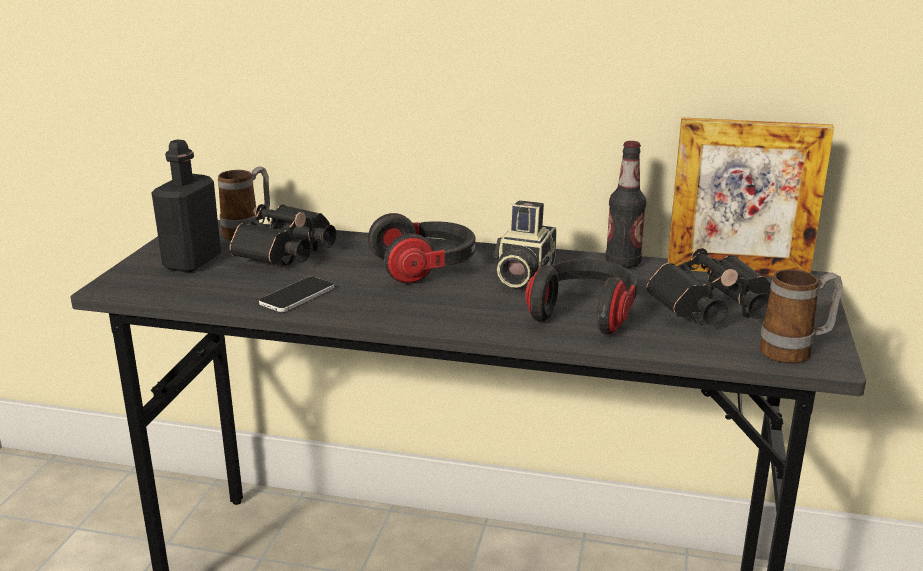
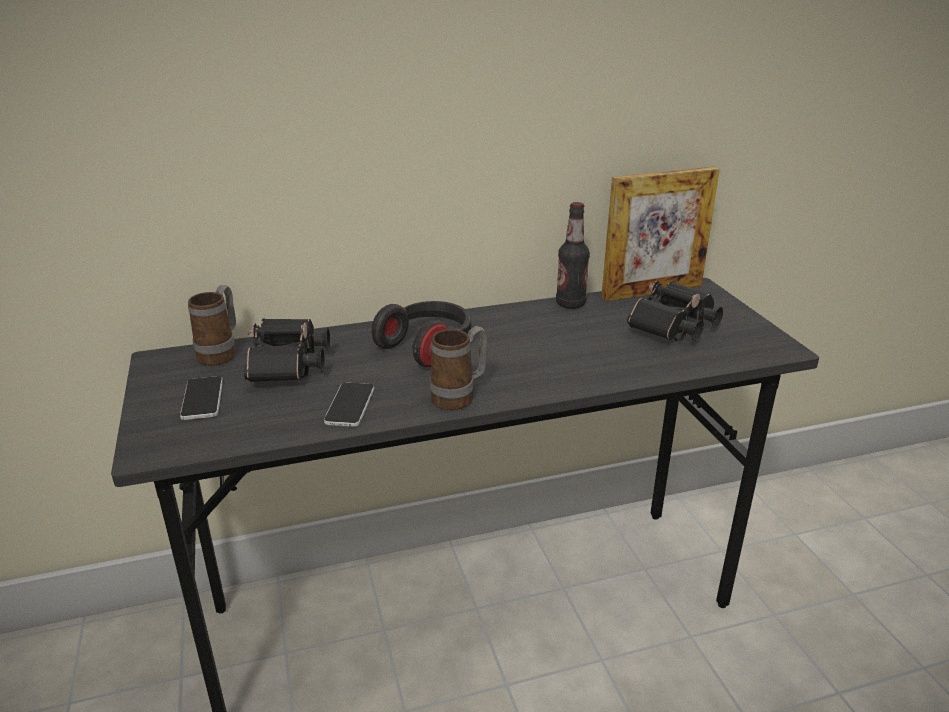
camera: 30 degrees left, 5 degrees up
black bottle [152,139,221,272] -> phone [180,376,223,420]
camera [494,200,557,287] -> none
headphones [525,259,638,334] -> none
mug [759,269,843,364] -> mug moved to [430,326,487,410]

